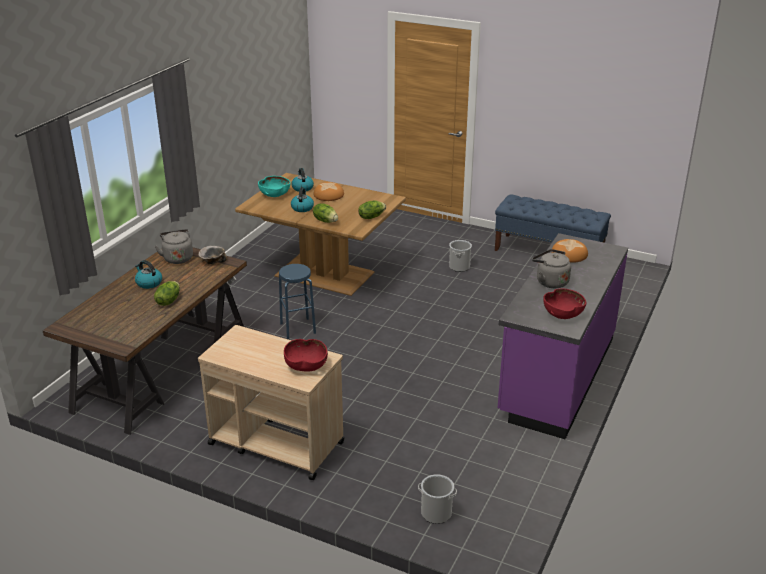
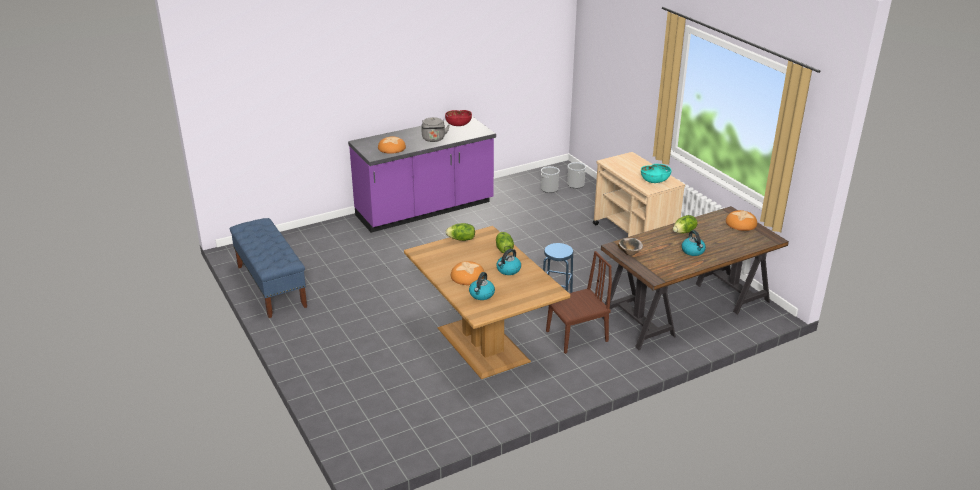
camera: 145 degrees left, 0 degrees up
grey kettle [155,229,193,264] -> none
turquoise bowl [258,176,290,197] -> turquoise bowl moved to [641,164,671,183]
red bowl [284,339,328,372] -> none
bucket [449,240,472,272] -> bucket moved to [541,166,560,193]
none -> brown chair [546,251,612,354]
none -> bread [726,210,757,231]

